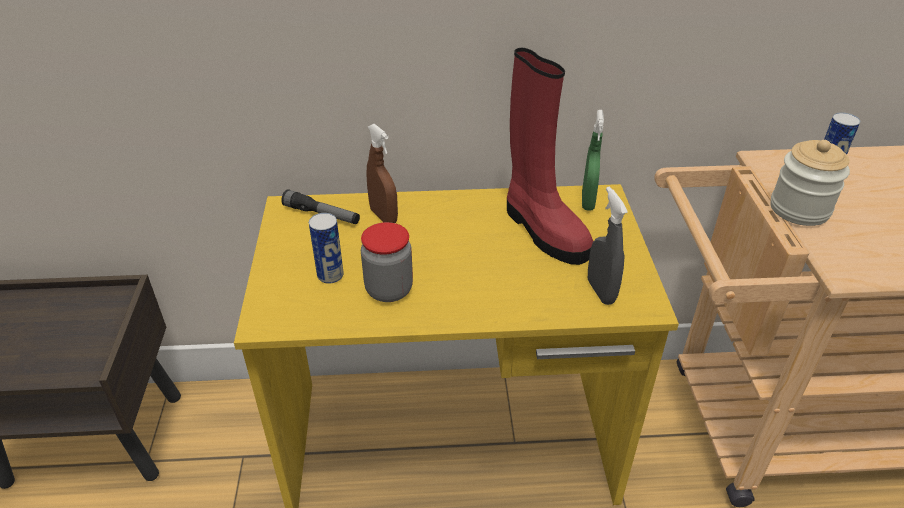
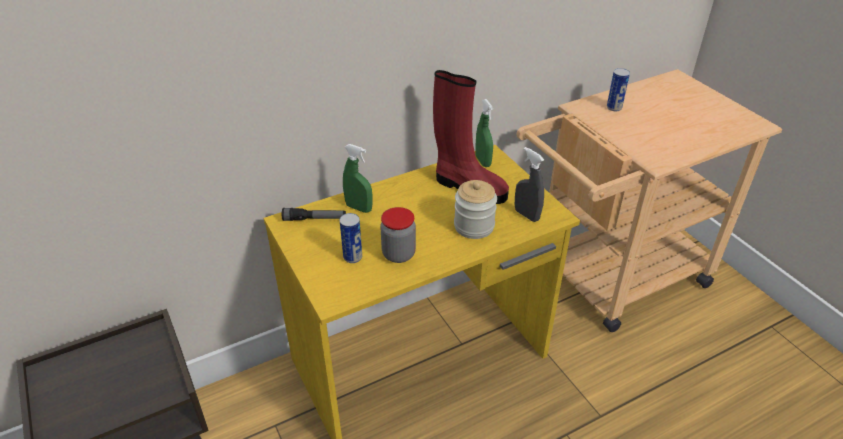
camera: 25 degrees left, 0 degrees up
brown spray bottle [367,124,398,223] -> green spray bottle [343,144,373,213]
jar [770,140,850,226] -> jar moved to [454,180,497,239]

